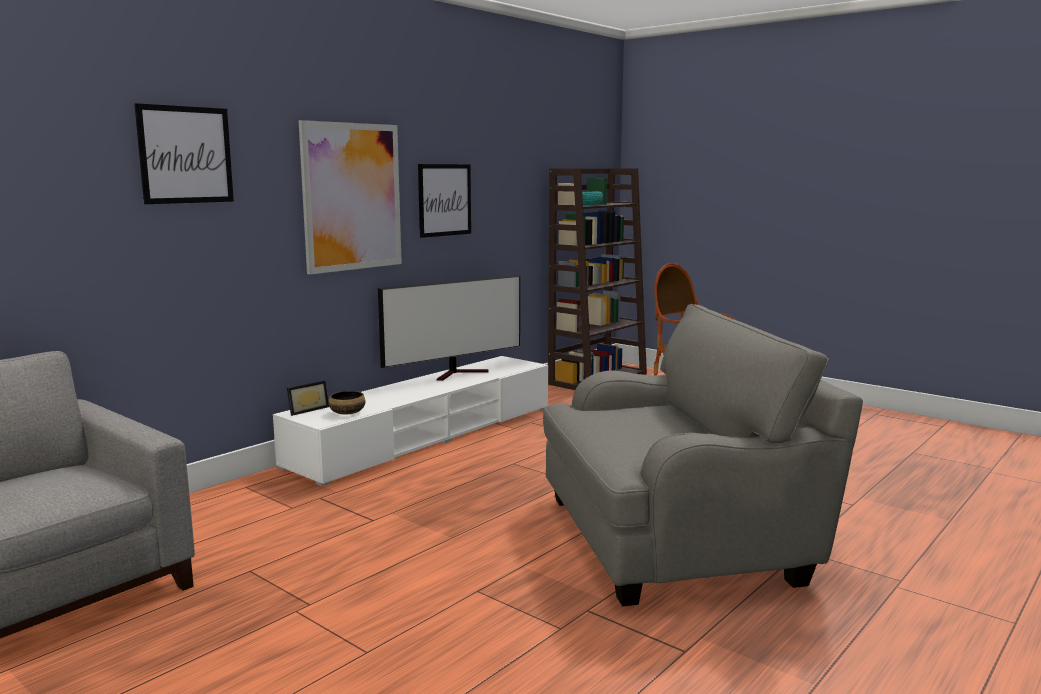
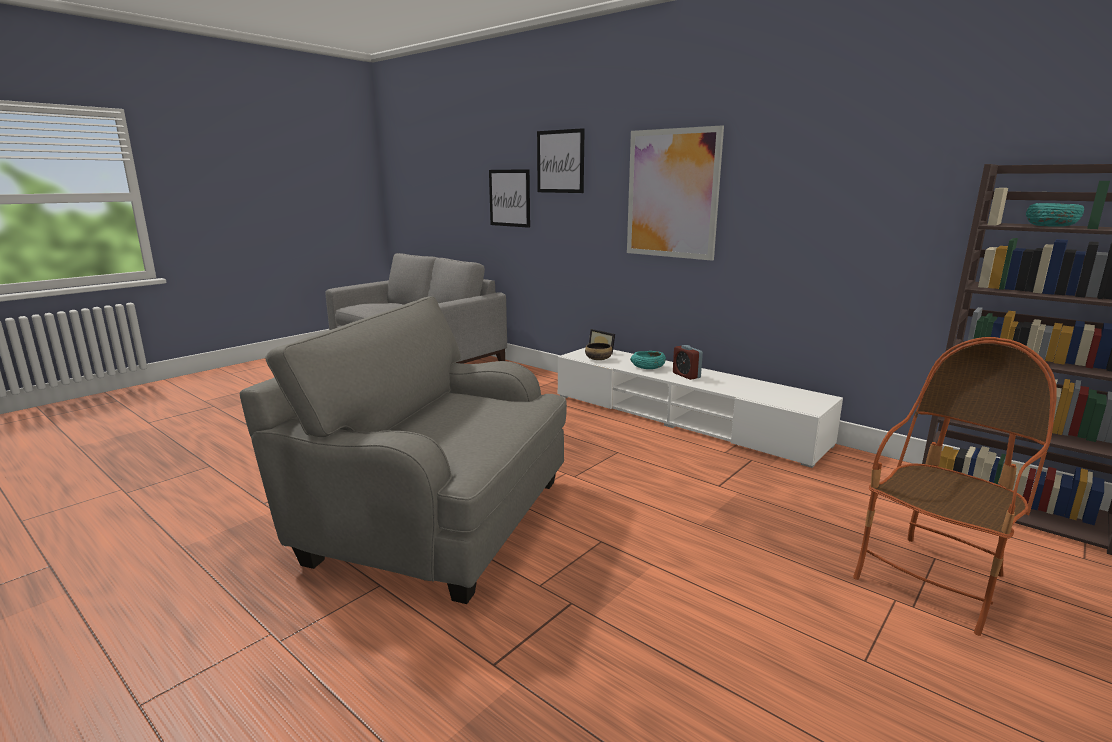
camera: 90 degrees right, 5 degrees up
television [378,275,520,381] -> none
picture [418,164,471,238] -> picture moved to [489,169,530,228]
grey armchair [543,304,863,606] -> grey armchair turned 120 degrees clockwise [239,297,567,604]
none -> turquoise bowl [630,351,666,369]
none -> alarm clock [673,345,703,380]

